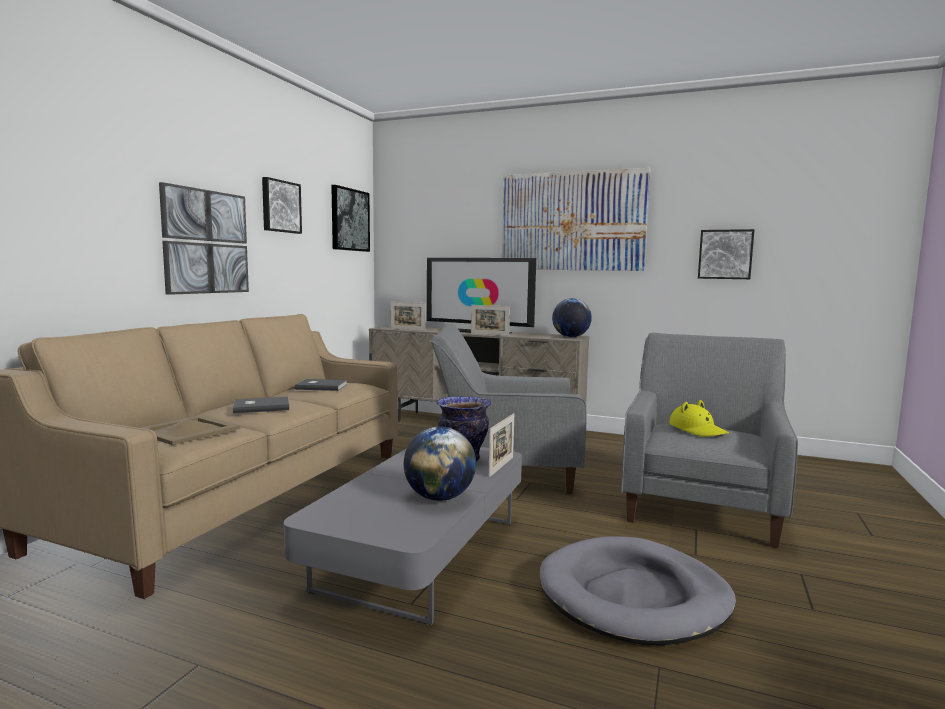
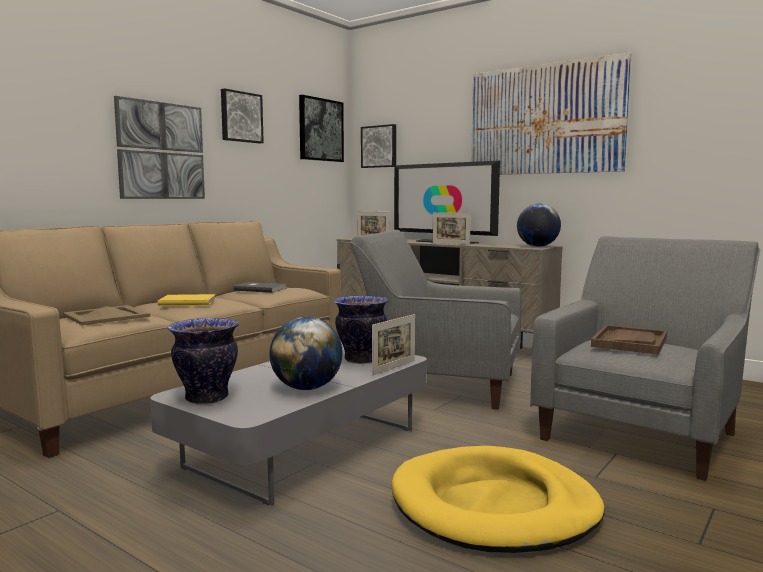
camera: 15 degrees right, 0 degrees up
grey book [233,397,289,414] -> yellow book [158,294,216,306]
grey dog bed [540,536,736,645] -> yellow dog bed [392,446,605,553]
yellow hat [669,400,729,437] -> brown tray [591,325,667,355]
picture [698,229,755,279] -> picture moved to [361,124,396,168]
none -> vase [167,318,239,405]

